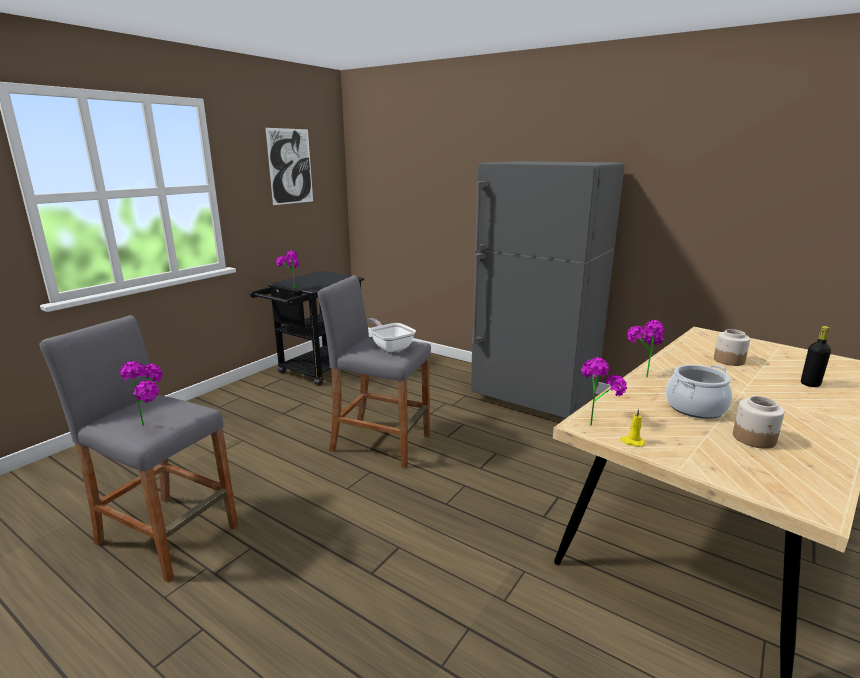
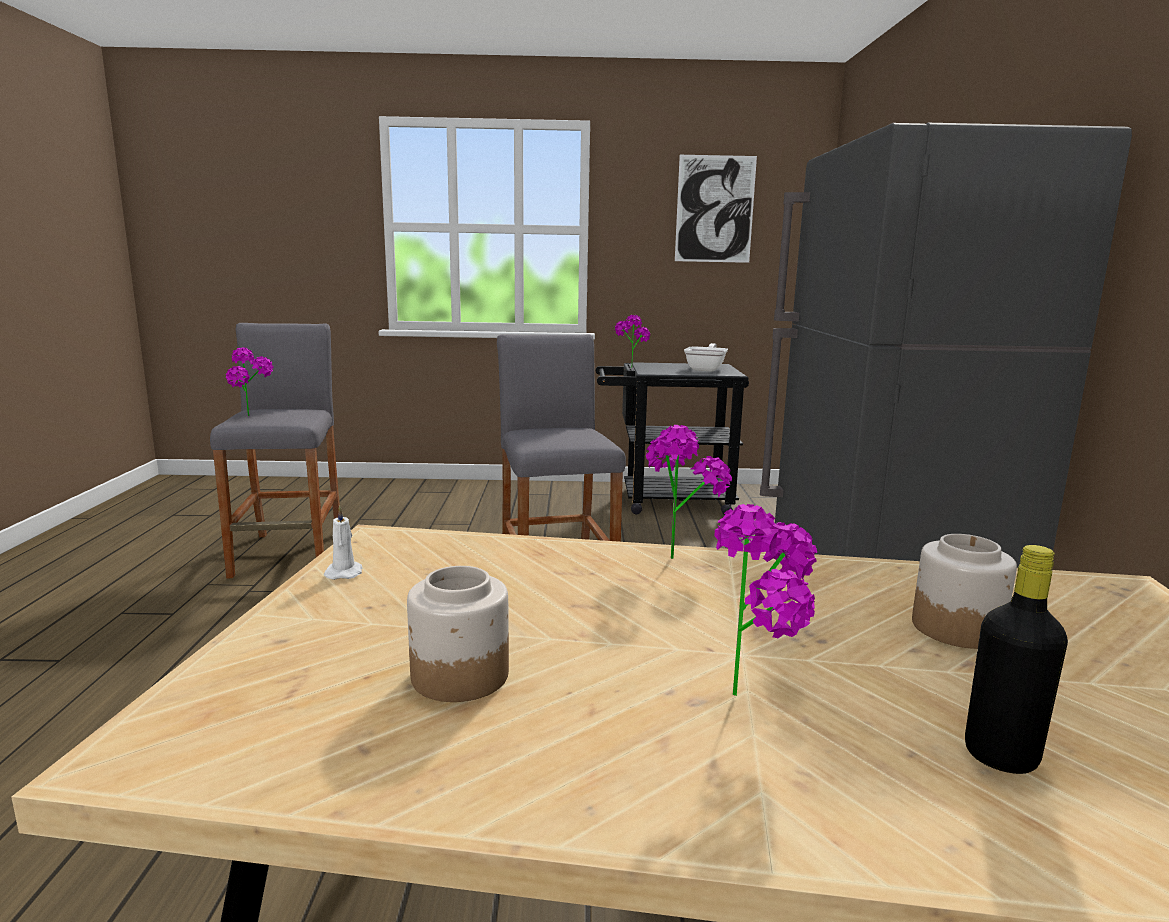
camera: 55 degrees right, 5 degrees down
frying pan [367,318,416,352] -> frying pan moved to [684,343,728,371]
potted plant [581,357,627,426] -> potted plant moved to [714,504,817,696]
yellow candle [620,408,645,447] -> white candle [324,505,362,580]
cooking pot [665,365,733,419] -> none

